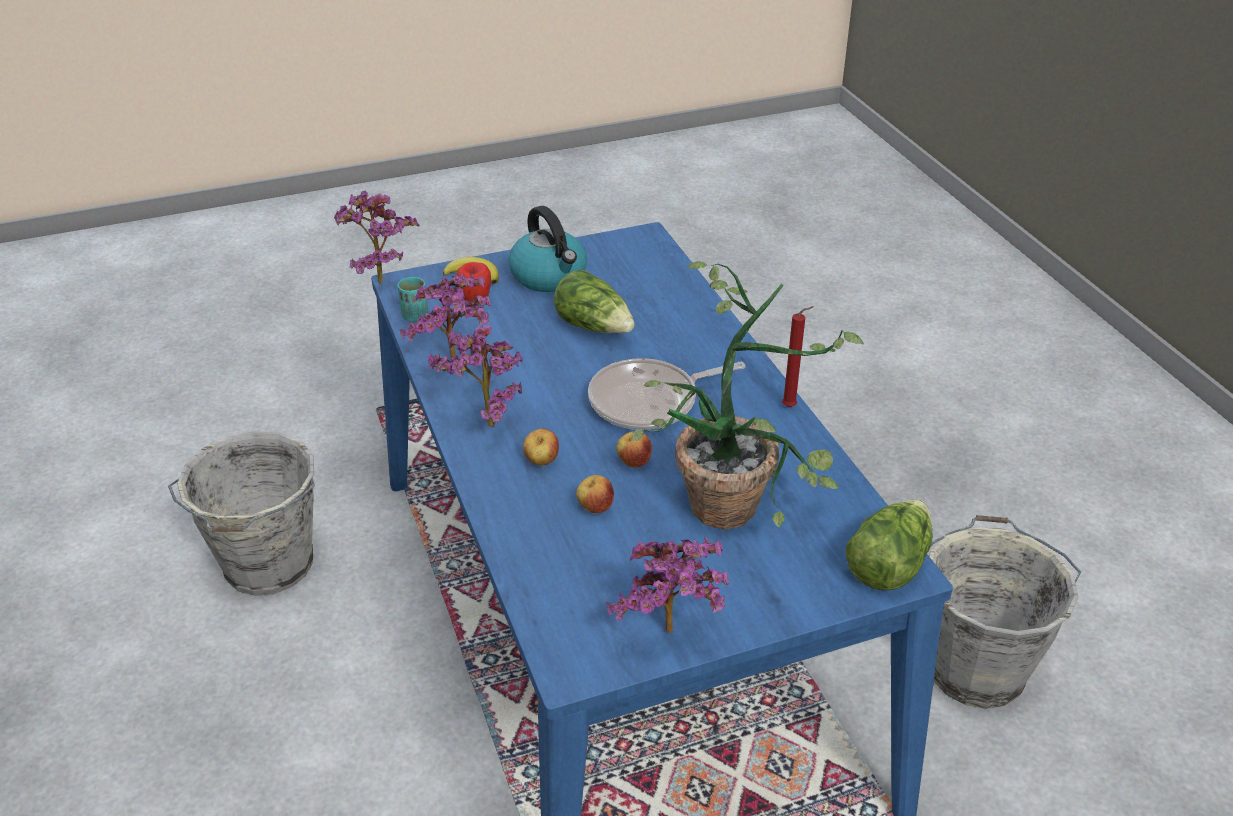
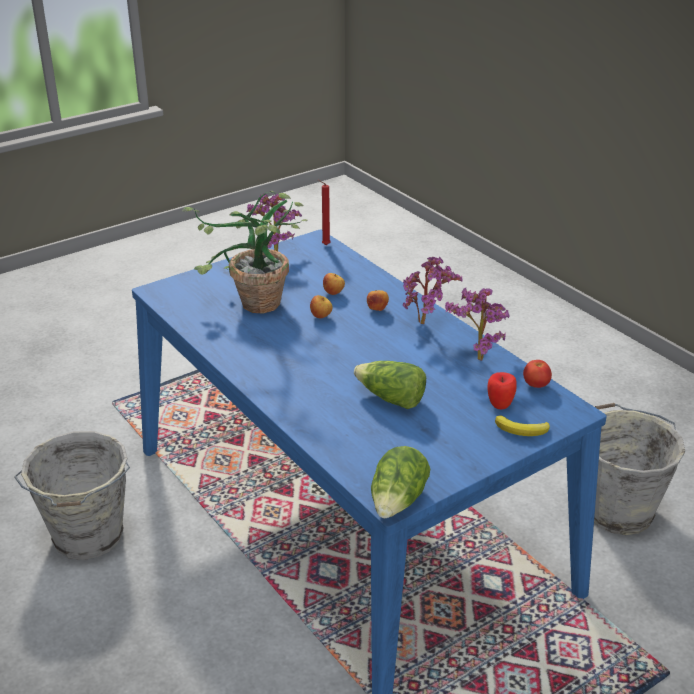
camera: 165 degrees right, 5 degrees down
potted plant [334,190,419,284] -> none
turquoise cup [398,277,428,322] -> tomato [523,360,552,388]
kettle [509,206,587,292] -> none
frying pan [588,358,746,430] -> none
red candle [782,306,814,407] -> red candle moved to [318,180,331,245]
lettuce [846,499,933,591] -> lettuce moved to [371,446,430,518]

